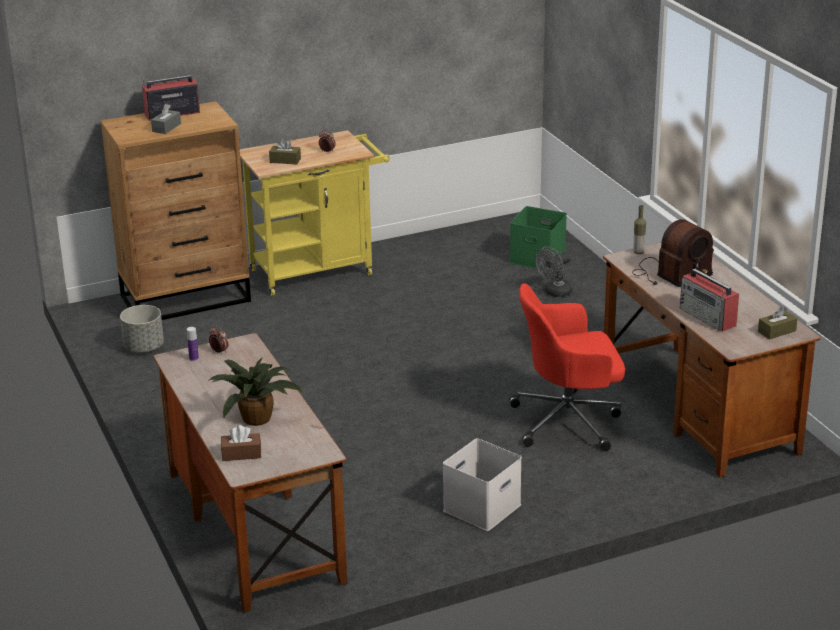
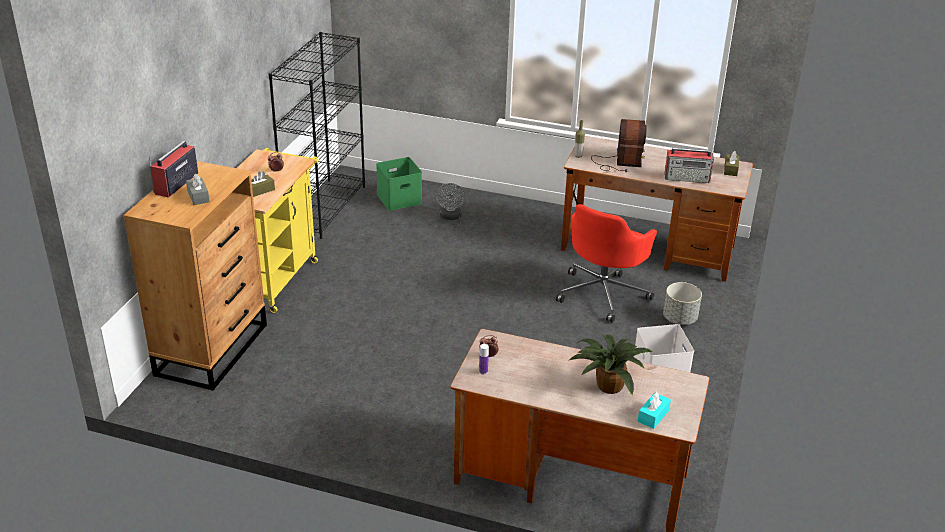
camera: 50 degrees left, 5 degrees up
grey planter [120,305,164,352] -> grey planter moved to [663,282,702,325]
brown tissue box [221,425,261,461] -> turquoise tissue box [638,392,671,429]
none -> black bookcase [268,32,365,239]

